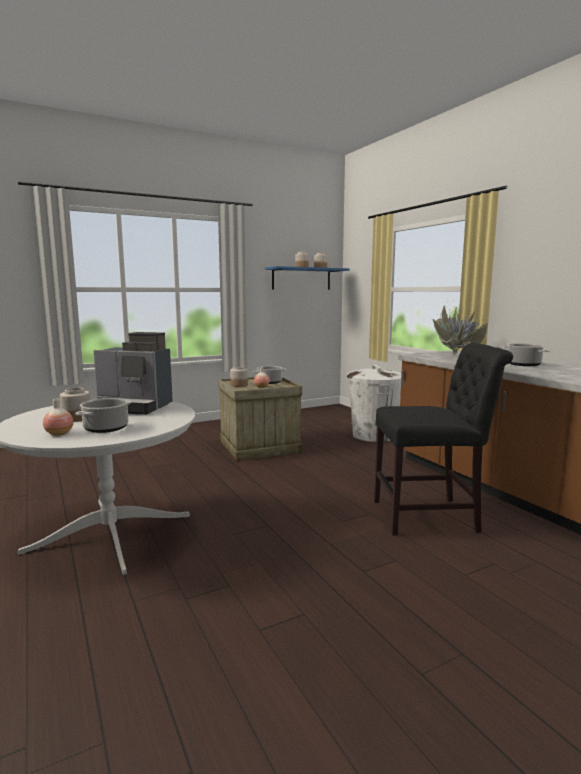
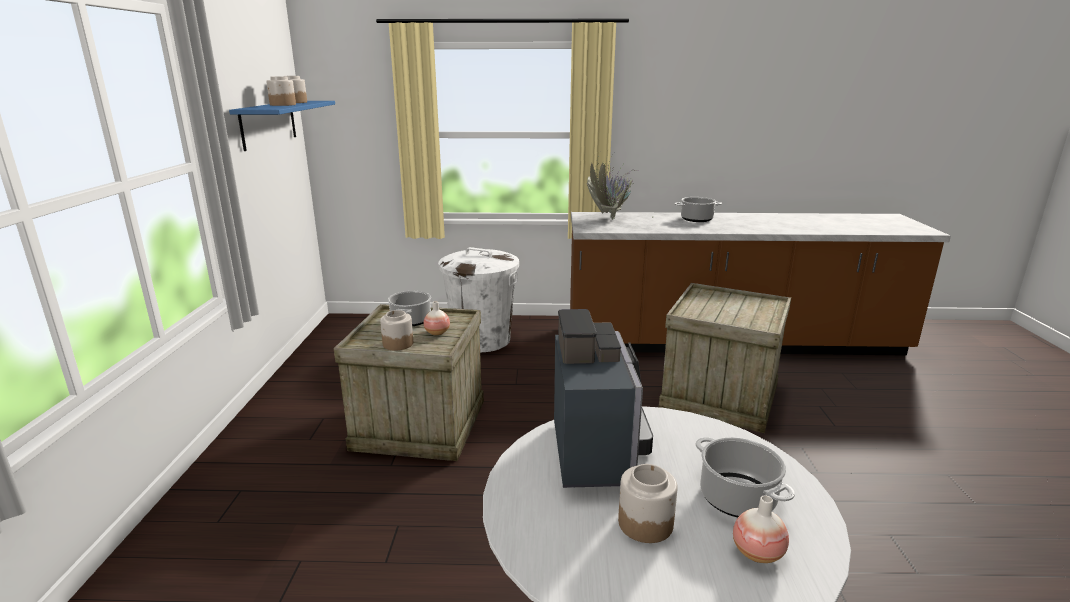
camera: 60 degrees left, 10 degrees up
coffee machine [94,332,173,415] -> coffee machine turned 45 degrees counterclockwise [554,309,653,488]
black chair [374,343,513,536] -> crate [659,283,791,433]

